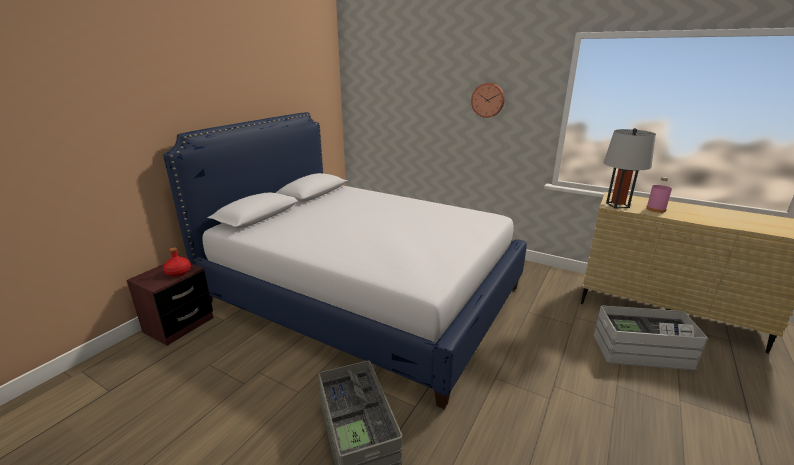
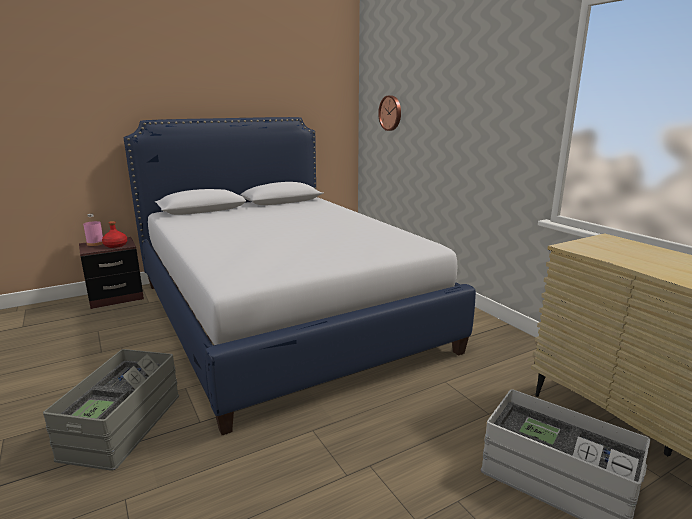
camera: 30 degrees right, 5 degrees down
wall clock [471,83,504,118] -> wall clock moved to [378,95,401,131]
grey table lamp [604,128,656,208] -> none
pink bottle [646,177,672,213] -> pink bottle moved to [83,214,103,246]

